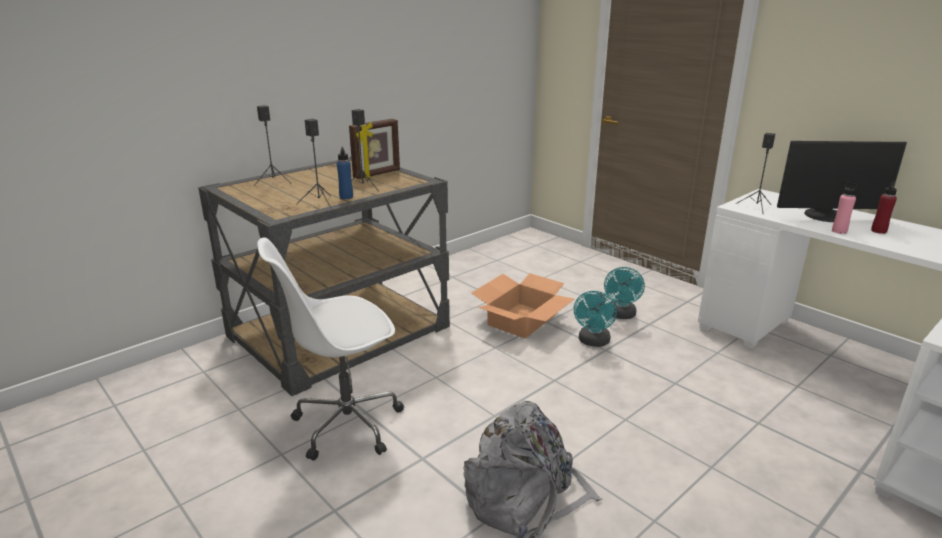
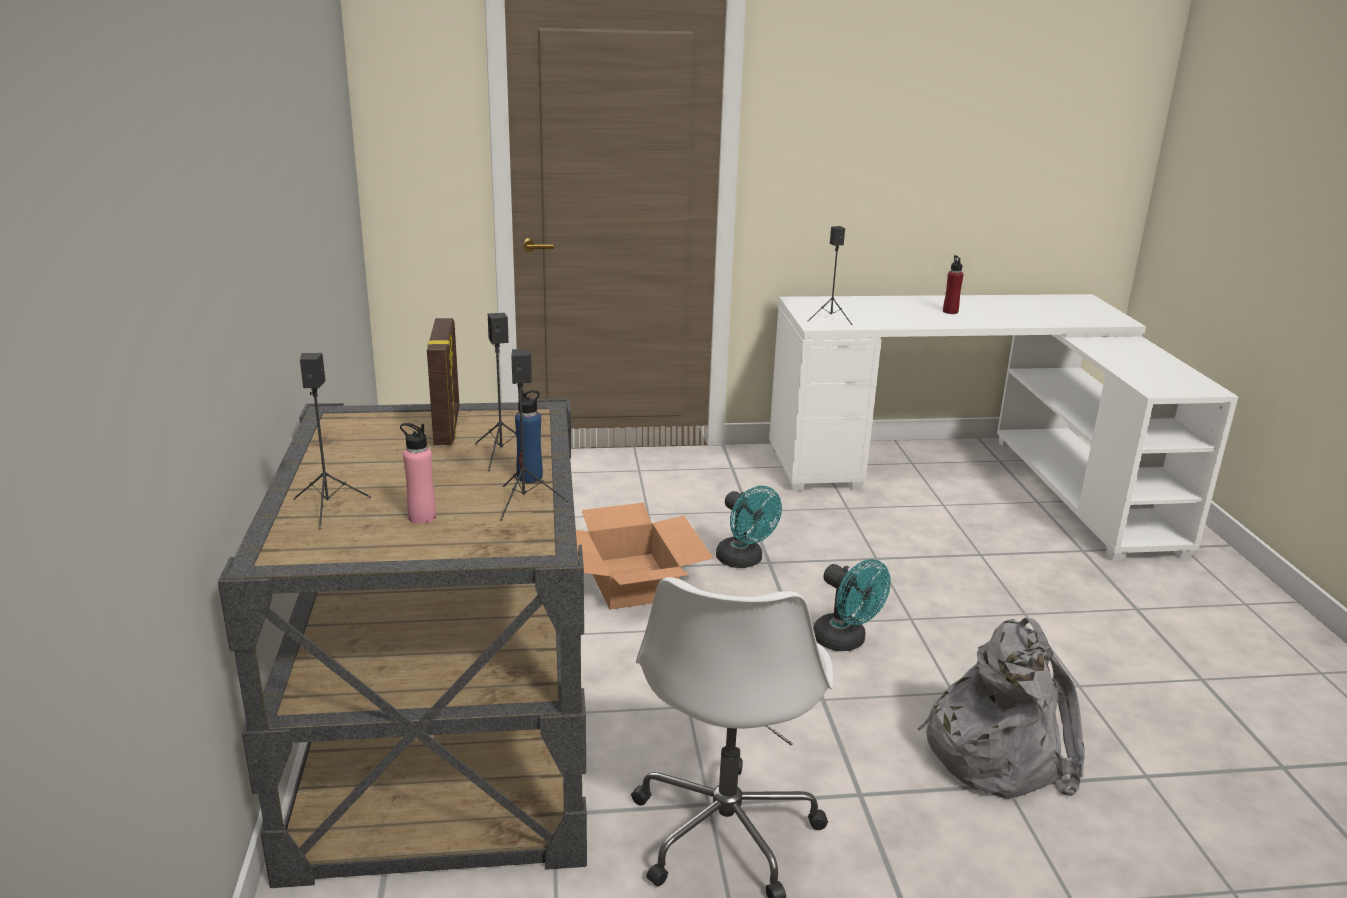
camera: 55 degrees left, 0 degrees up
turquoise fan [604,267,645,319] -> turquoise fan moved to [813,559,891,651]
monitor [777,141,907,222] -> none
pink bottle [832,181,857,234] -> pink bottle moved to [400,423,436,524]

